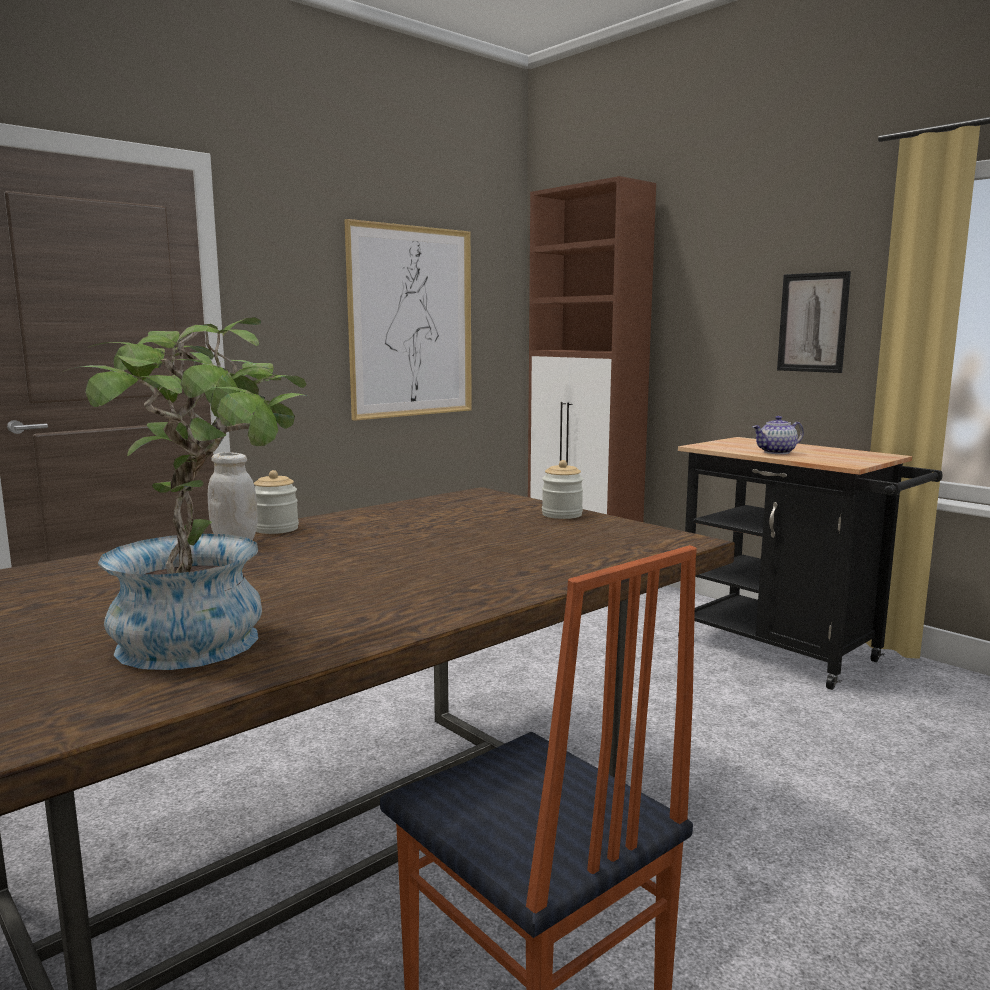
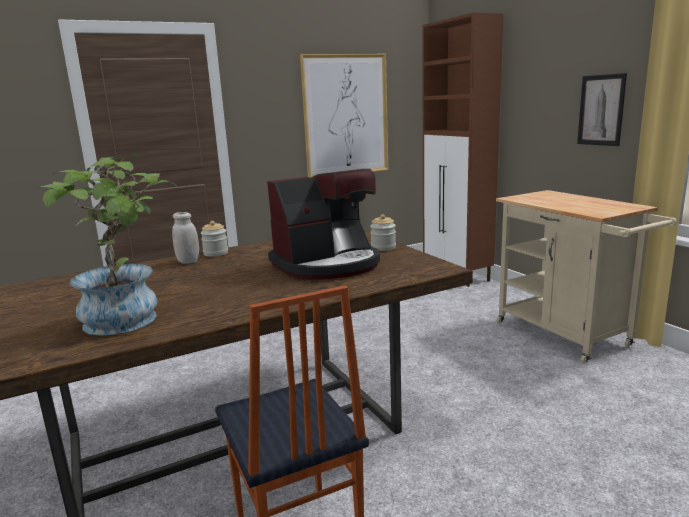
camera: 15 degrees right, 5 degrees up
black cart [678,437,943,690] -> beige cart [496,190,677,364]
teapot [753,416,804,454] -> none
none -> coffee machine [267,169,380,280]

